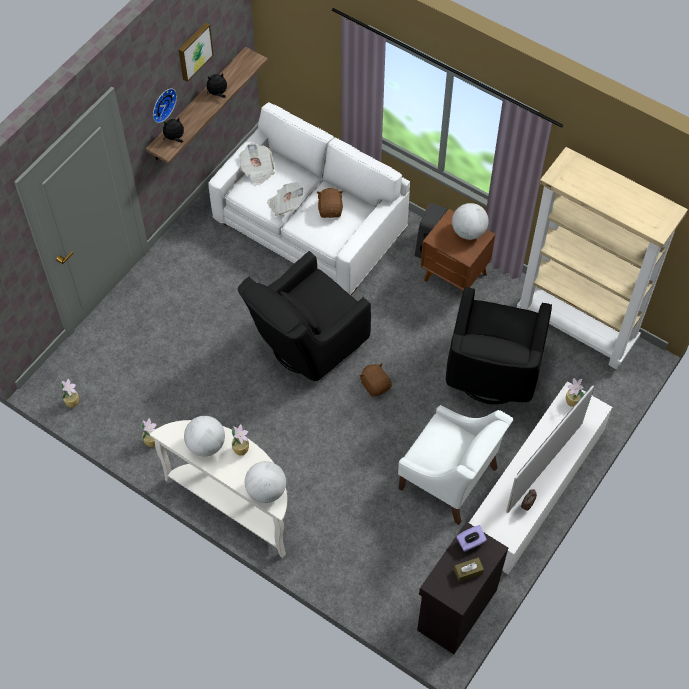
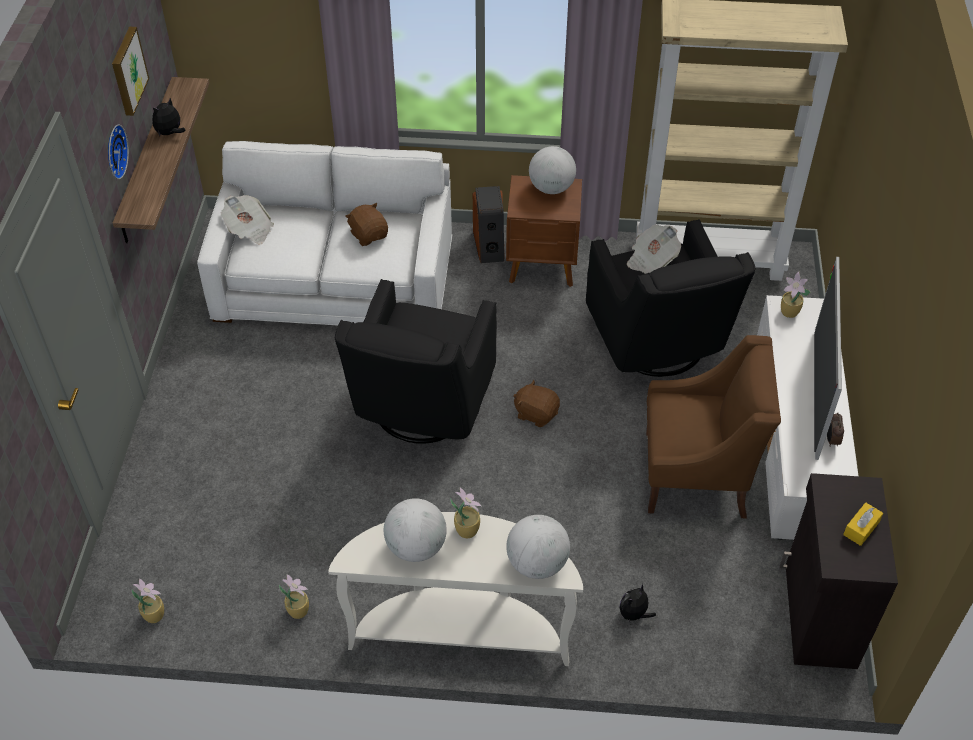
camera: 30 degrees left, 10 degrees down
plush toy [163,118,184,143] -> plush toy moved to [620,584,656,625]
newspaper [267,182,305,216] -> newspaper moved to [627,224,681,274]
white armchair [398,405,513,525] -> brown armchair [646,335,781,519]
brown tissue box [454,557,484,582] -> yellow tissue box [843,502,883,546]
purple tissue box [456,525,487,552] -> none

